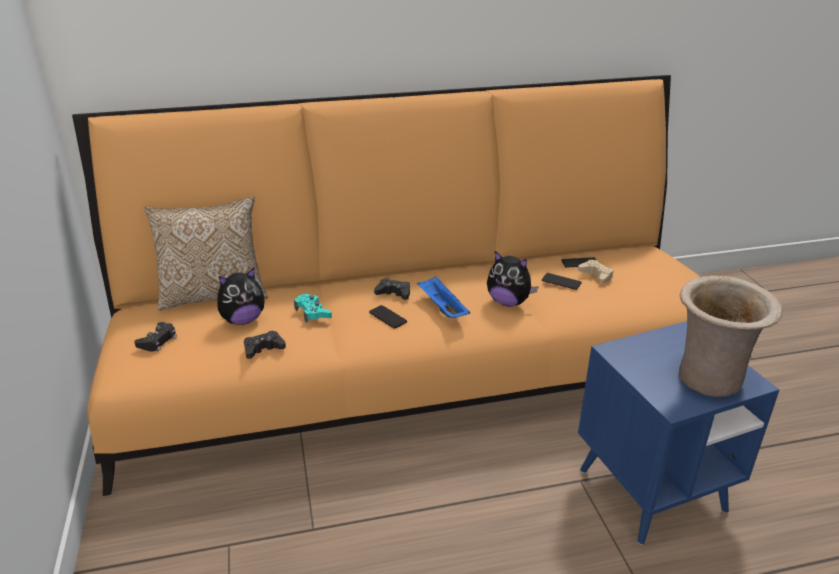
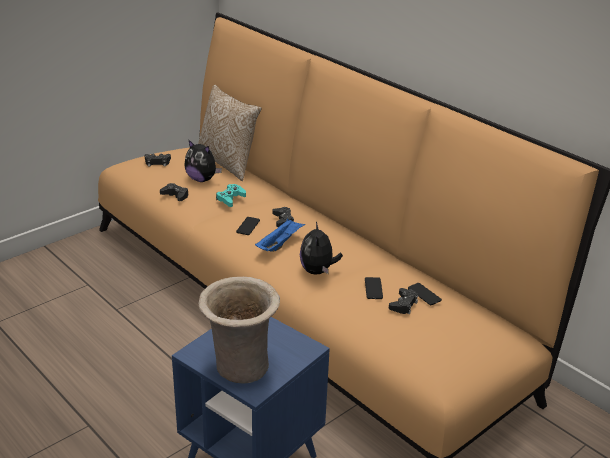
camera: 60 degrees right, 0 degrees up
beige game controller [578,260,613,284] -> black game controller [389,288,418,314]

